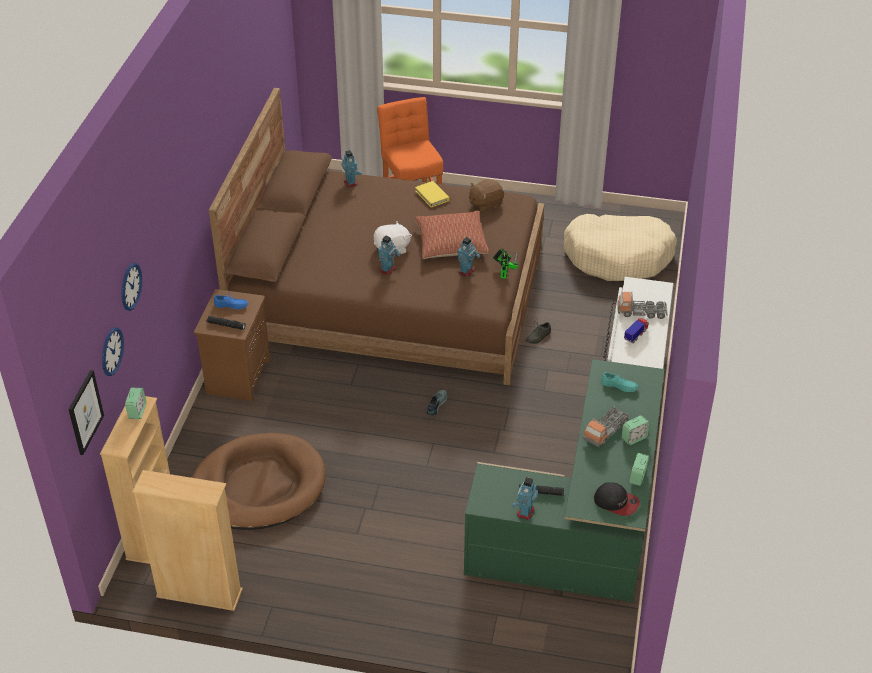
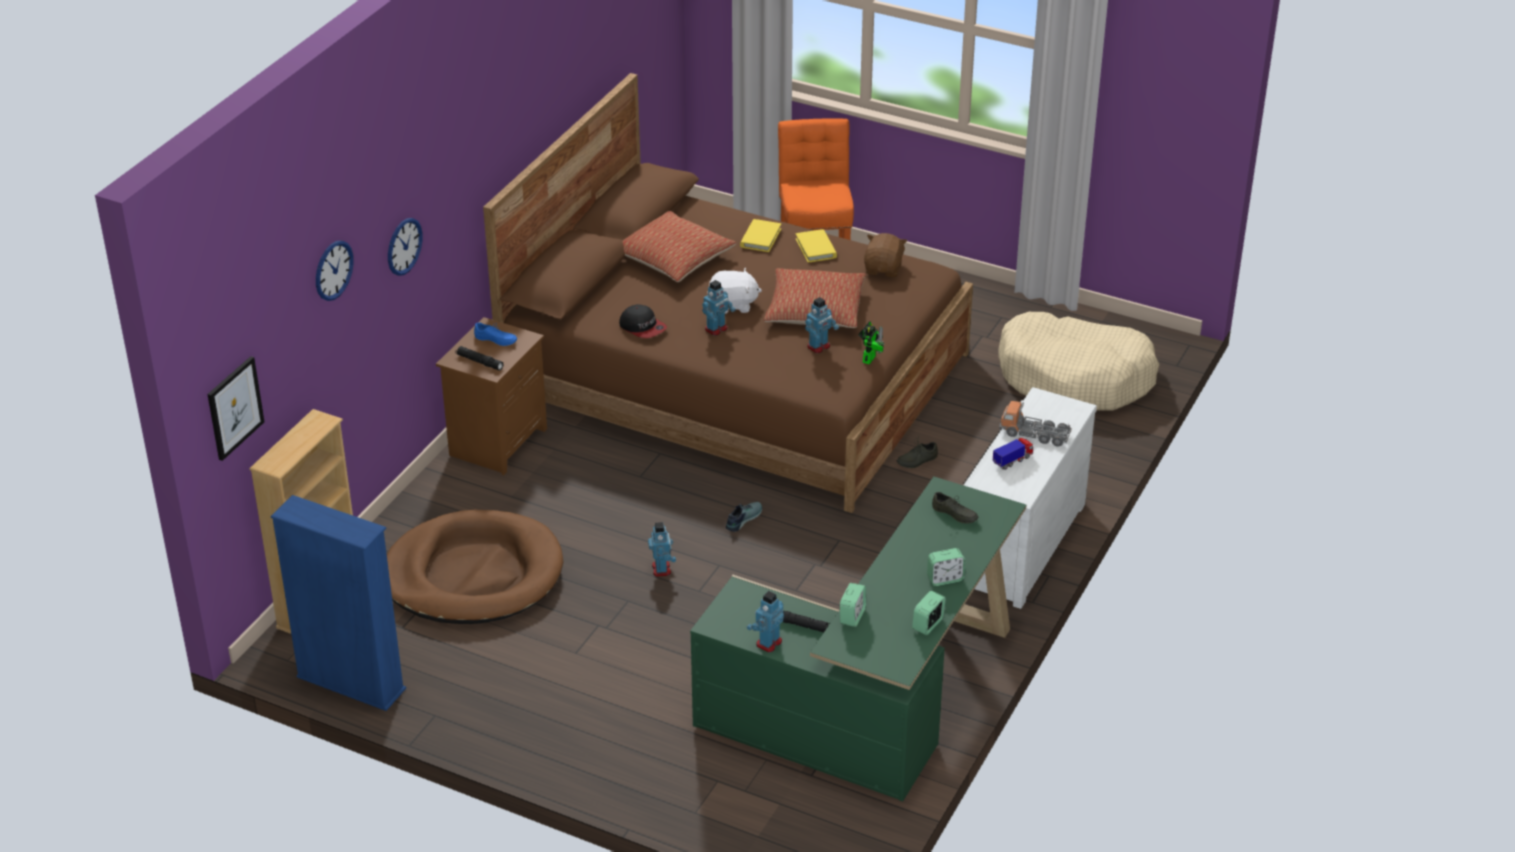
camera: 15 degrees right, 5 degrees down
wall clock [102,327,124,376] -> wall clock moved to [388,218,423,276]
alarm clock [125,388,146,419] -> alarm clock moved to [840,583,866,627]
beige bookcase [132,470,243,611] -> blue bookcase [271,495,406,711]
toy robot [341,150,362,187] -> toy robot moved to [648,522,676,577]
brown plush toy [469,179,504,213] -> brown plush toy turned 120 degrees clockwise [864,233,907,278]
toy truck [583,407,629,447] -> none
cap [594,482,640,516] -> cap moved to [619,304,667,338]
turquoise shoe [601,372,638,392] -> grey shoe [932,492,978,523]
none -> pillow [623,211,736,282]
none -> yellow book [740,219,781,252]

